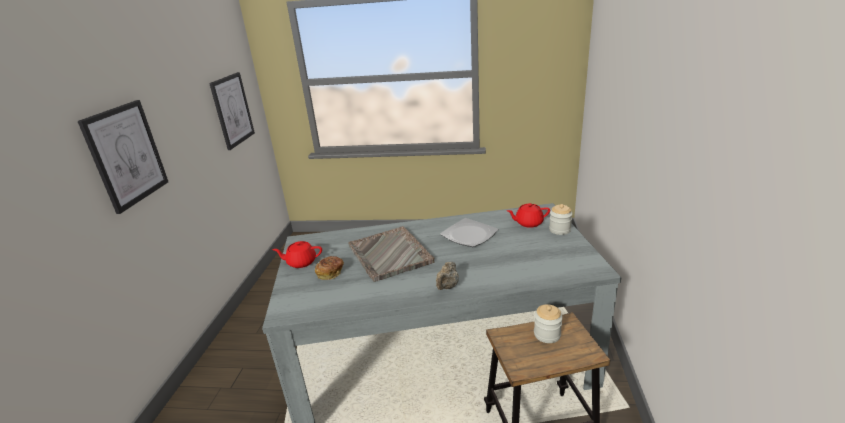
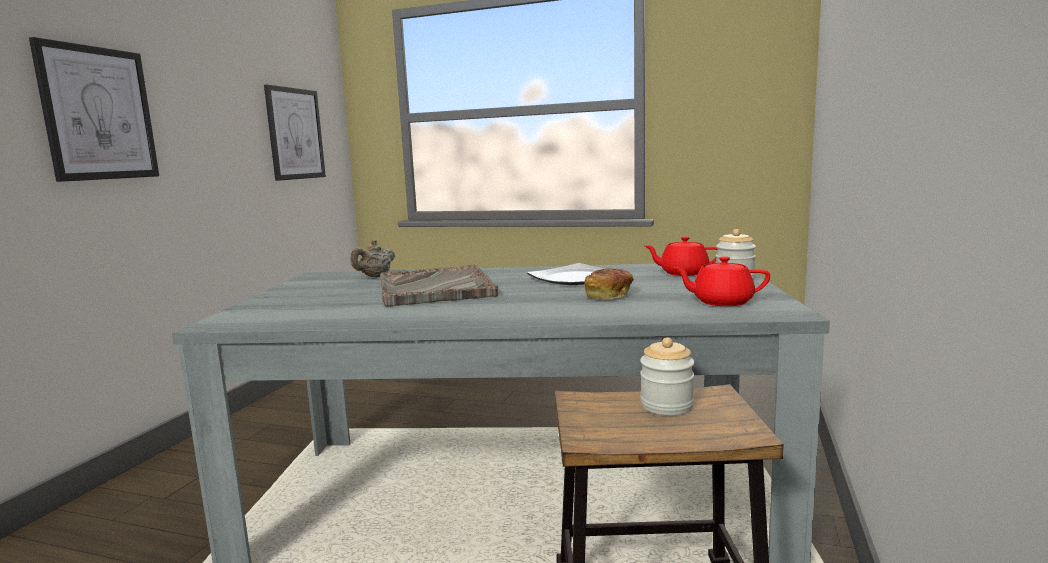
camera: 10 degrees right, 15 degrees down
red teapot [272,241,322,268] -> red teapot moved to [672,256,770,306]
bread [315,256,344,280] -> bread moved to [584,268,634,299]
beige teapot [436,262,459,290] -> beige teapot moved to [350,240,395,277]

